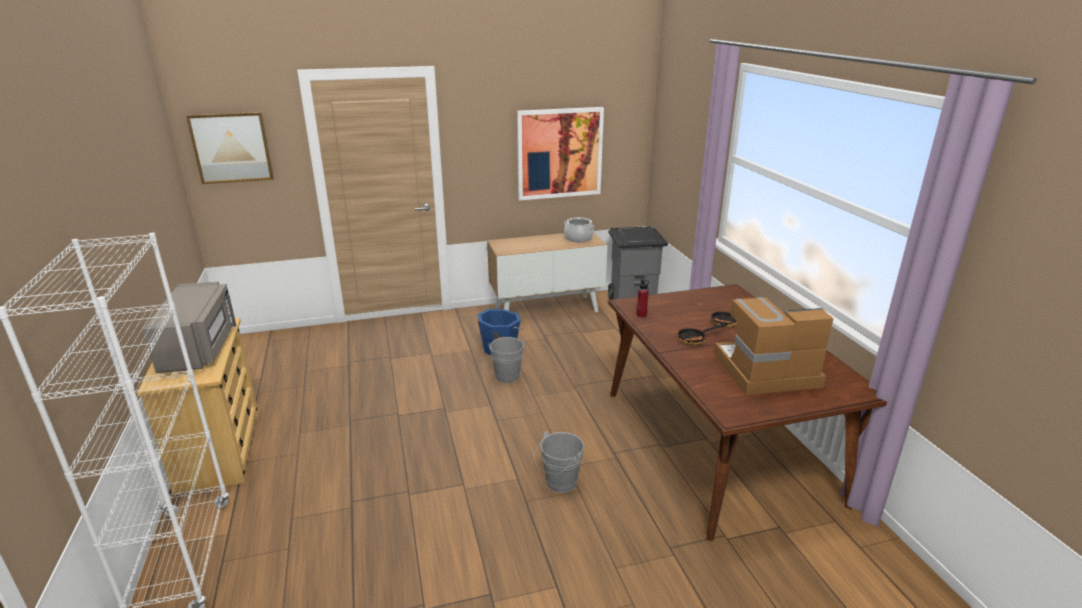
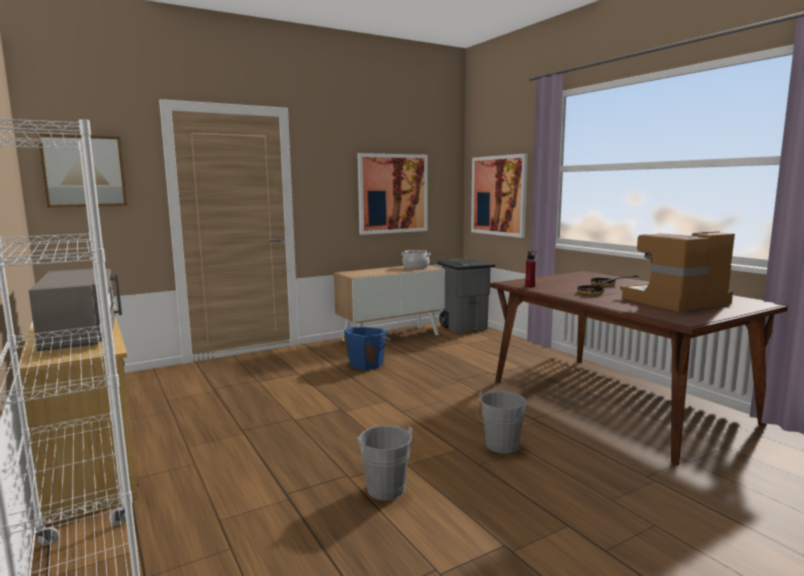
camera: 15 degrees left, 15 degrees down
grey bucket [488,337,525,383] -> grey bucket moved to [356,426,413,500]
none -> picture [471,154,528,238]

